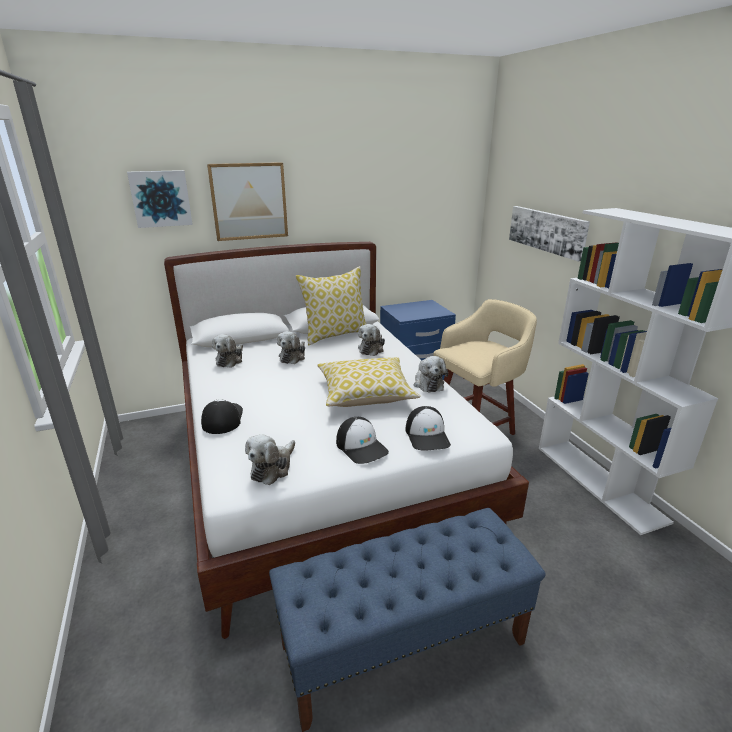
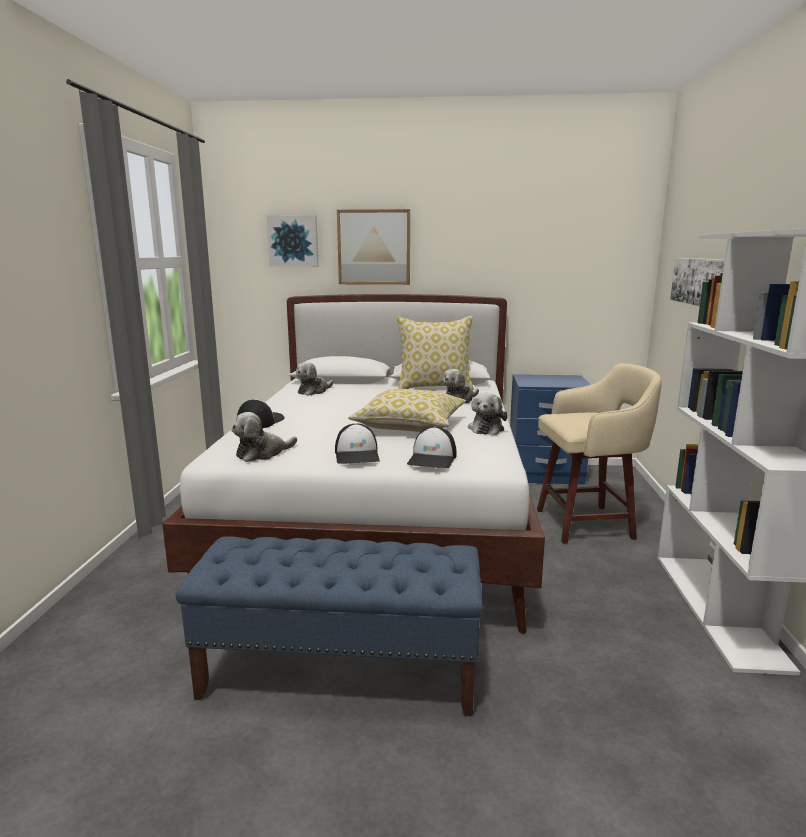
camera: 25 degrees right, 10 degrees down
plush toy [277,331,305,364] -> none

